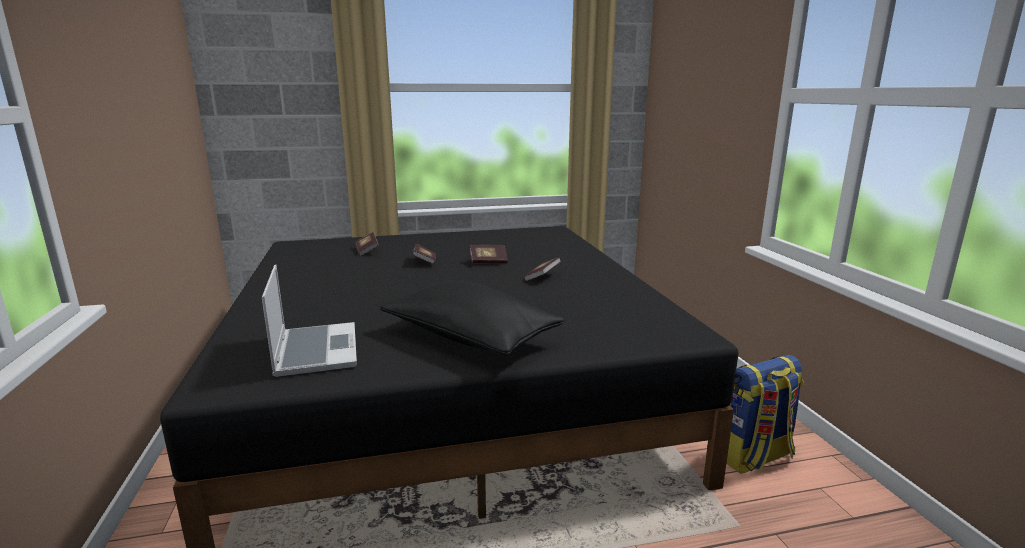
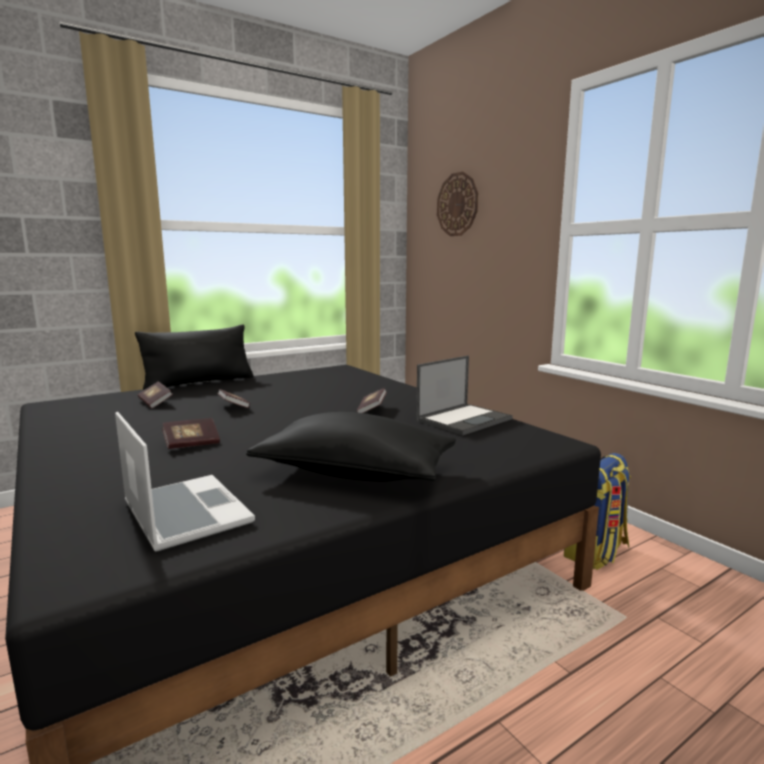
camera: 20 degrees left, 5 degrees down
book [469,245,508,264] -> book moved to [162,418,220,449]
none -> black pillow [135,324,254,391]
none -> laptop [416,355,513,435]
none -> wall clock [437,171,478,236]

